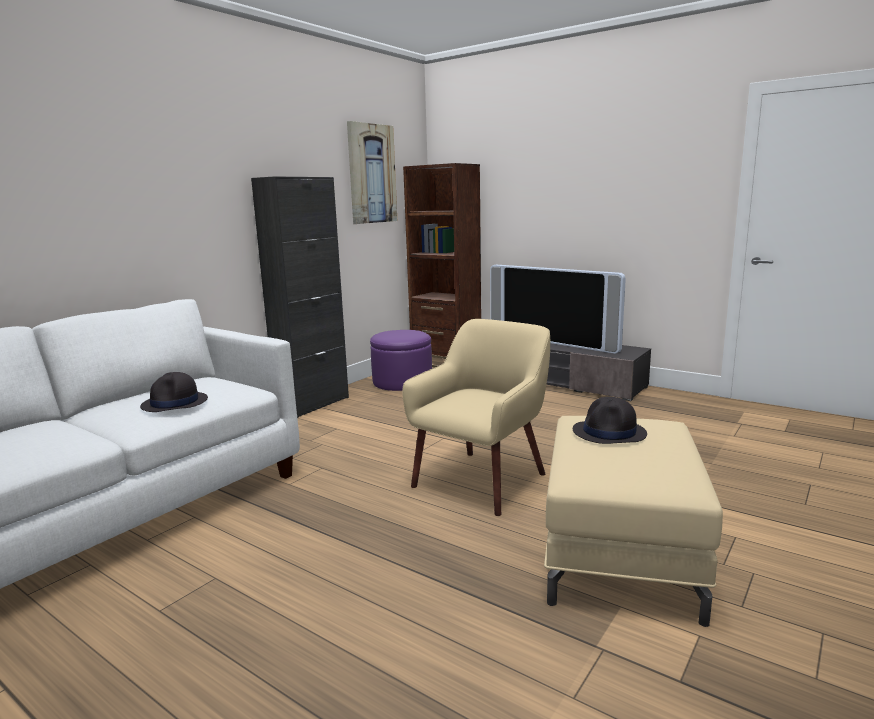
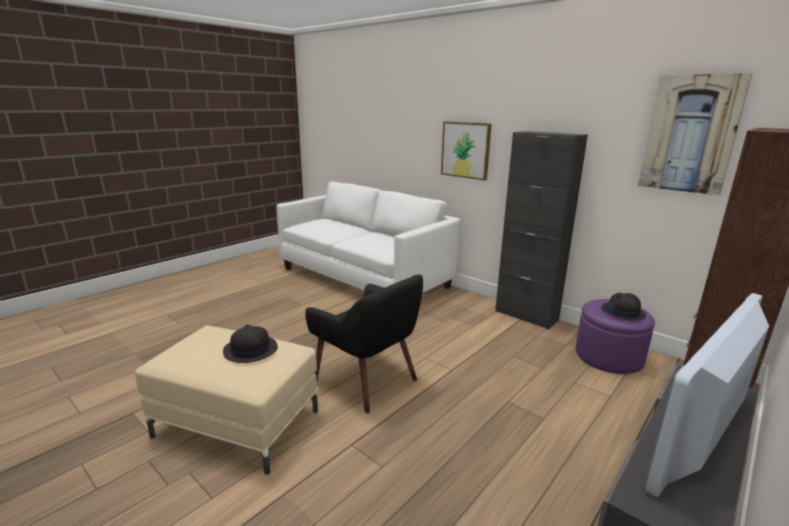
camera: 95 degrees right, 5 degrees up
black hat [140,372,208,412] -> black hat moved to [601,293,646,321]
beige armchair [402,319,550,516] -> black armchair [305,274,423,413]
none -> picture [441,121,491,180]

